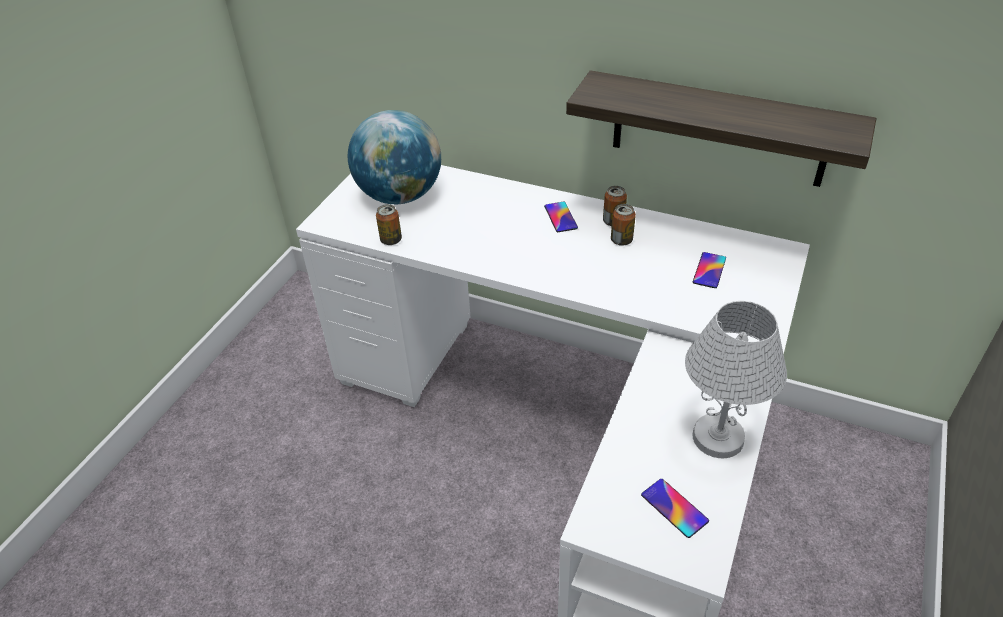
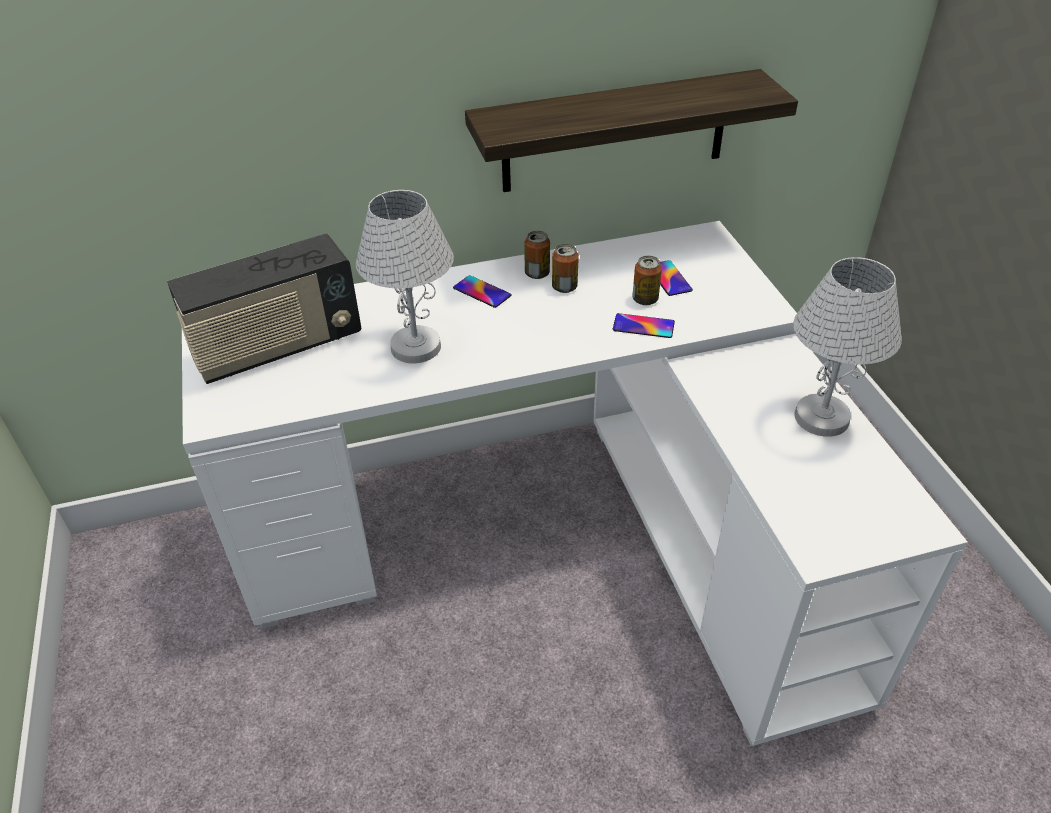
camera: 40 degrees left, 0 degrees up
globe [348,110,441,204] -> radio [167,234,361,384]
can [376,204,402,245] -> can moved to [632,256,662,305]
phone [641,479,709,538] -> phone moved to [613,313,675,338]
none -> white table lamp [356,190,454,363]

